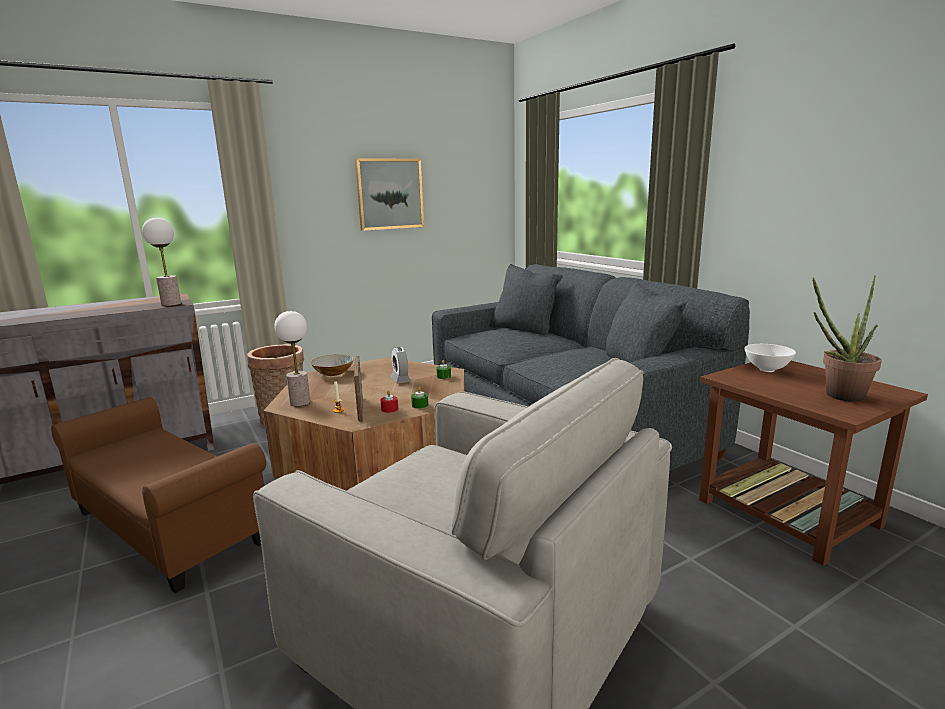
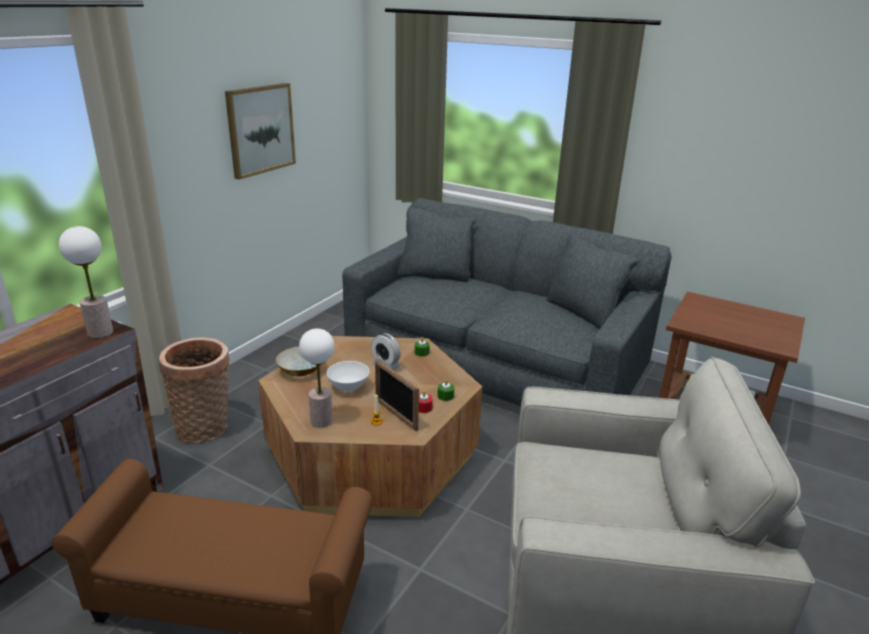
camera: 30 degrees left, 10 degrees up
white bowl [744,344,796,372] -> white bowl moved to [327,361,370,392]
potted plant [813,275,881,402] -> none

